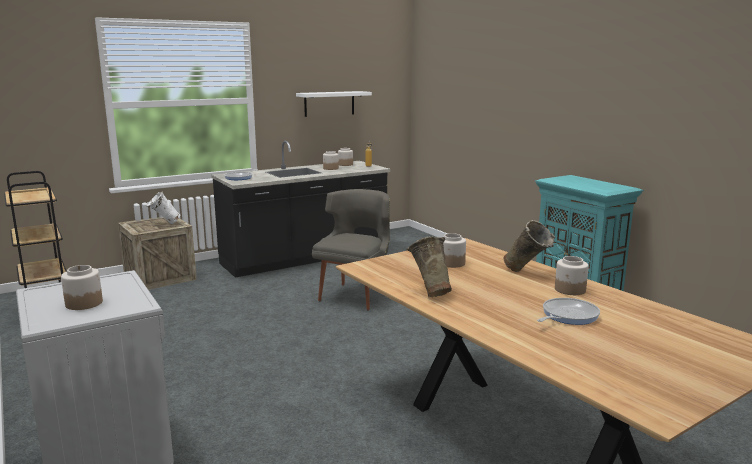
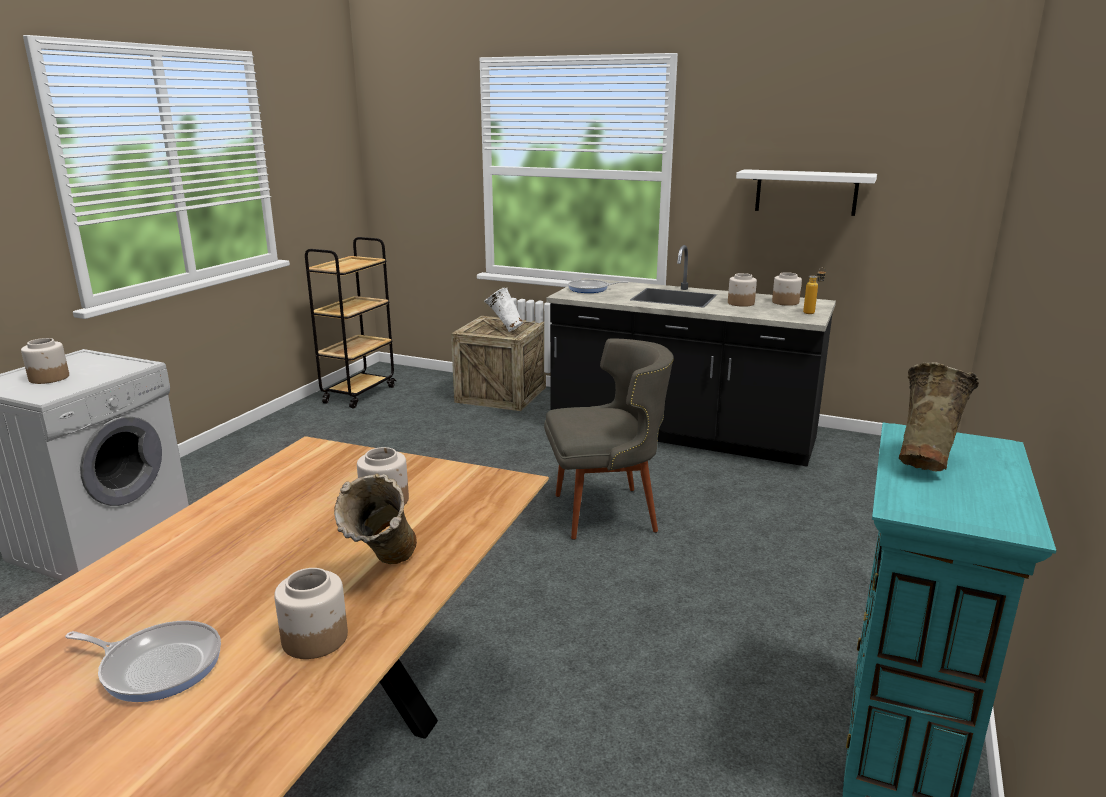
camera: 55 degrees right, 5 degrees up
beige vase [407,236,452,297] -> beige vase moved to [899,362,979,472]

